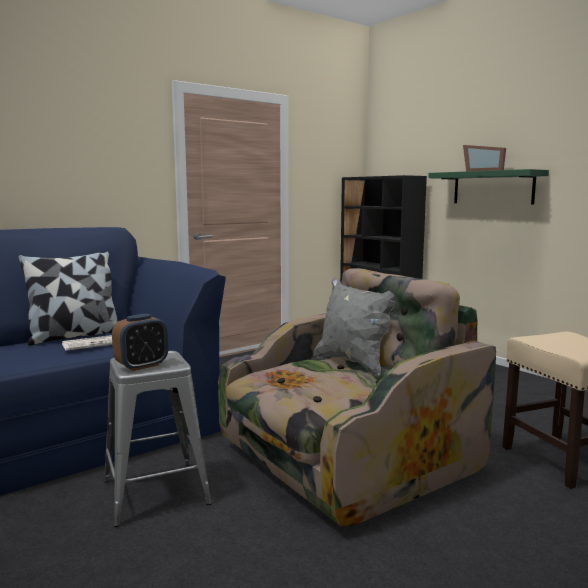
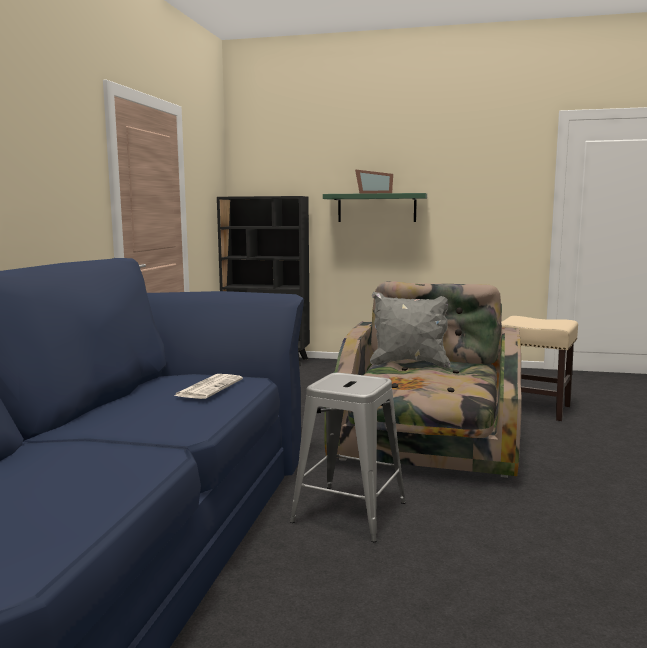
camera: 40 degrees left, 0 degrees up
pillow [18,251,118,345] -> none
alarm clock [112,314,168,371] -> none

